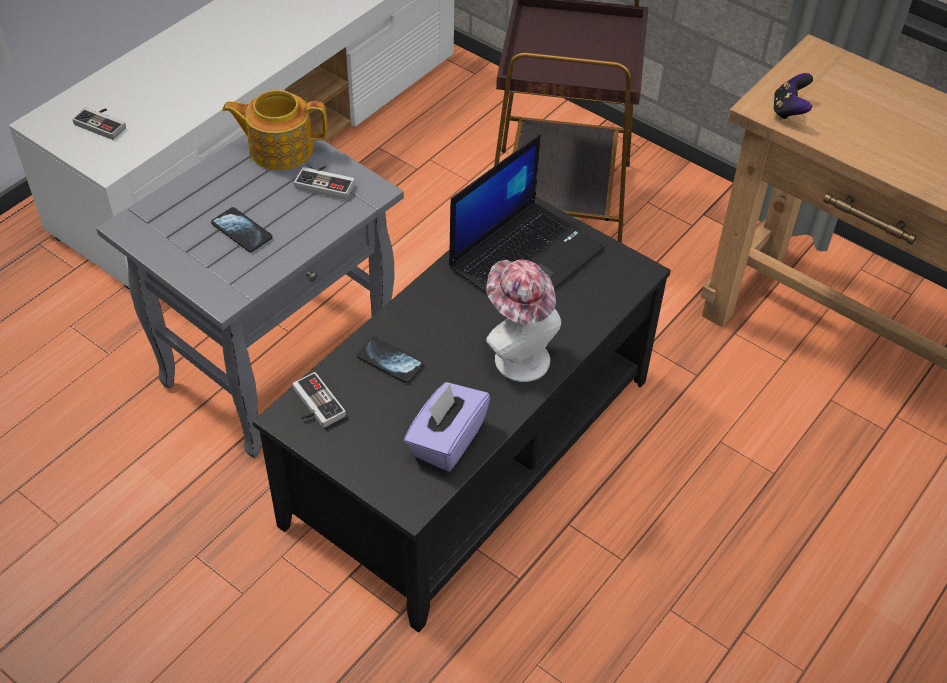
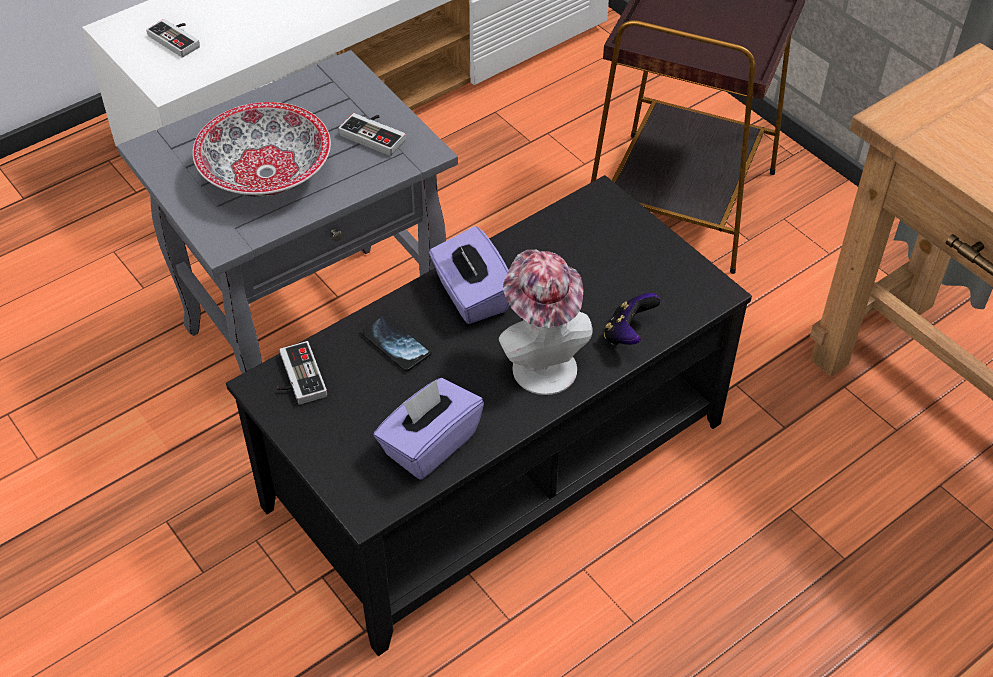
camera: 15 degrees right, 0 degrees up
phone [211,207,272,252] -> bowl [193,102,331,197]
teapot [222,90,327,170] -> none
laptop [449,134,605,293] -> none
game controller [773,73,813,120] -> game controller moved to [604,293,661,345]
none -> purple tissue box [429,226,509,324]

